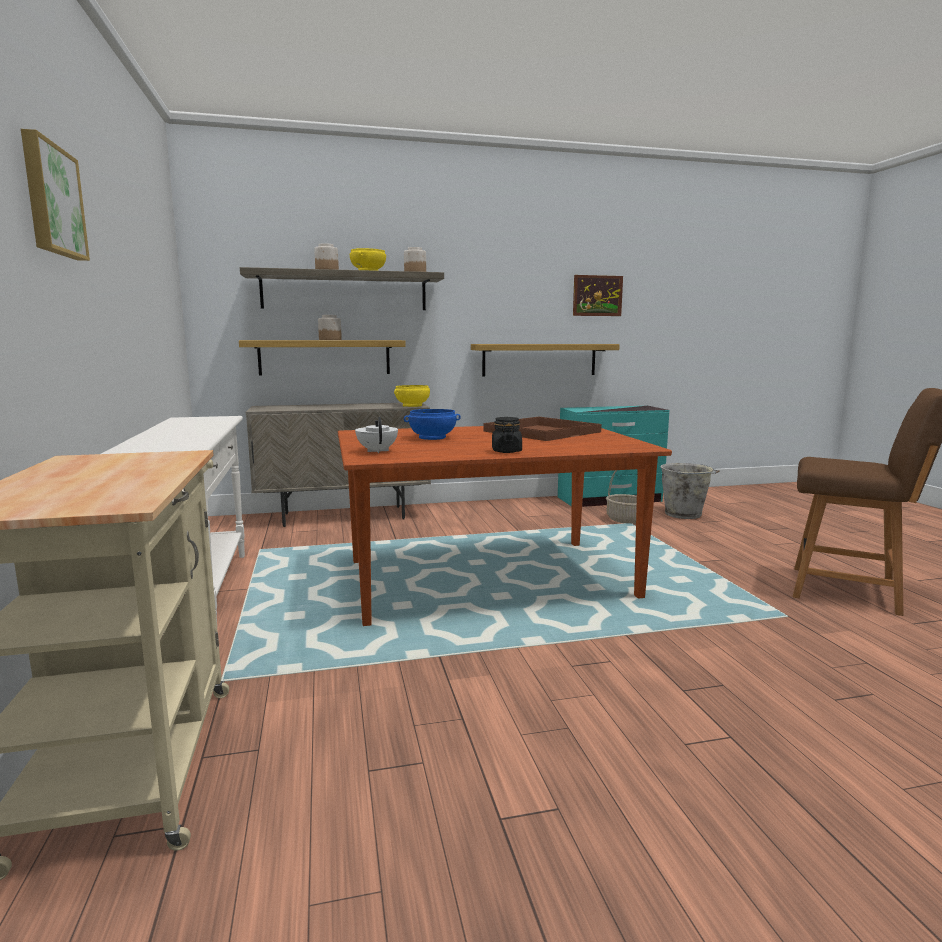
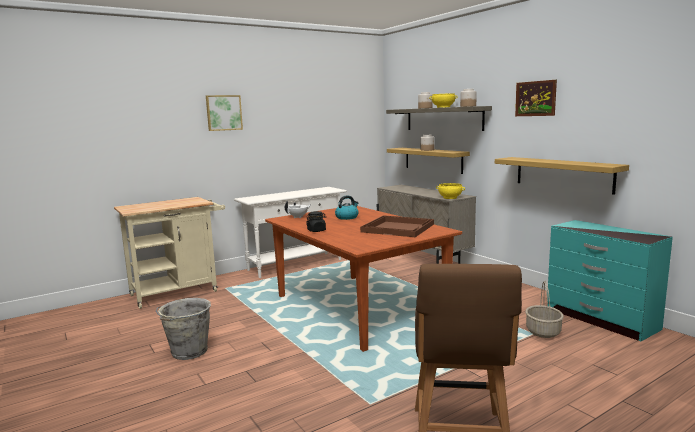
camera: 70 degrees right, 0 degrees up
blue bowl [404,409,461,440] -> kettle [335,195,359,220]
picture [573,275,623,316] -> picture moved to [515,80,557,116]
grey bucket [660,463,720,519] -> grey bucket moved to [156,298,211,360]

